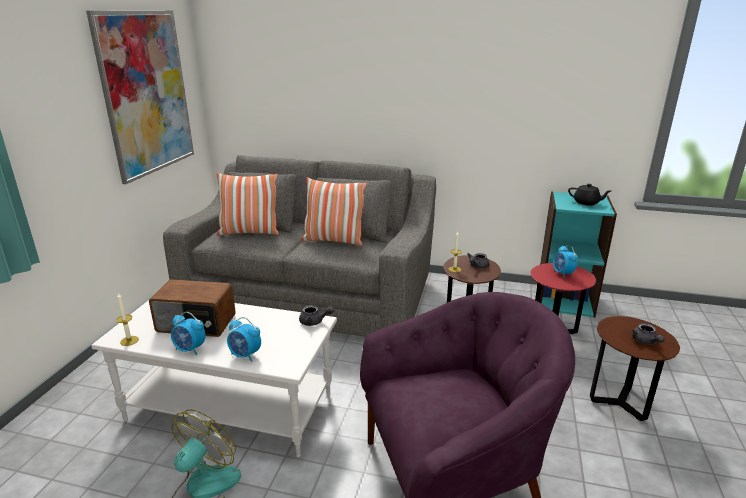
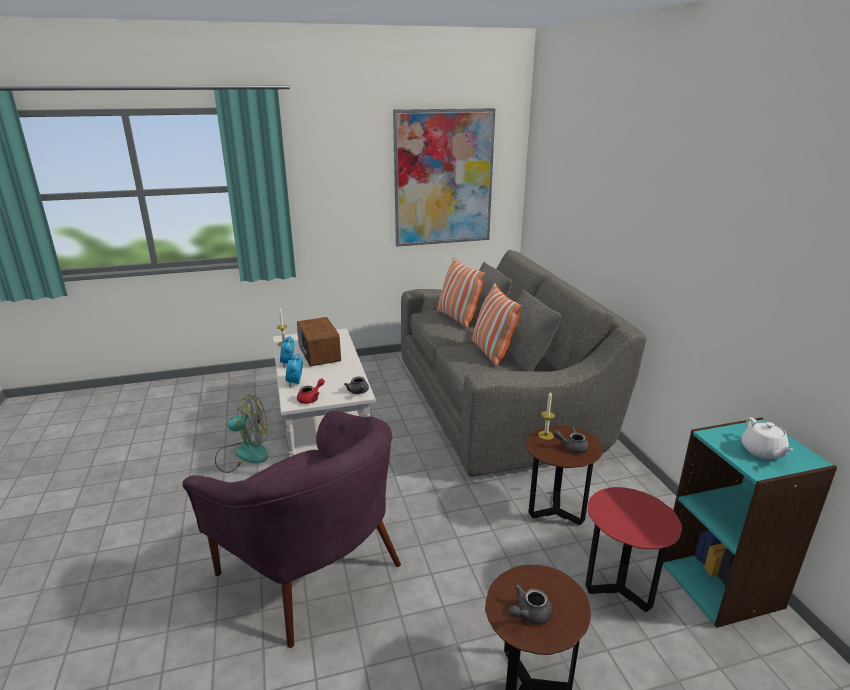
camera: 60 degrees right, 0 degrees up
alarm clock [553,245,578,278] -> none
black teapot [568,184,611,206] -> white teapot [741,417,793,459]
none -> red teapot [297,378,325,404]

